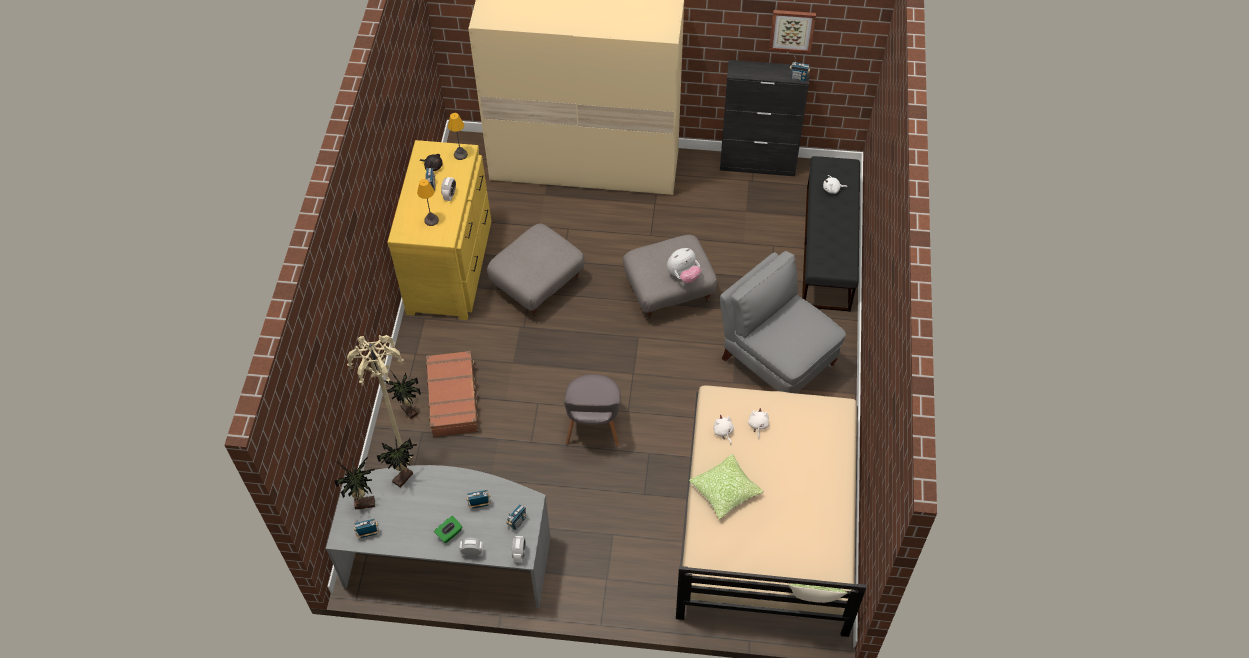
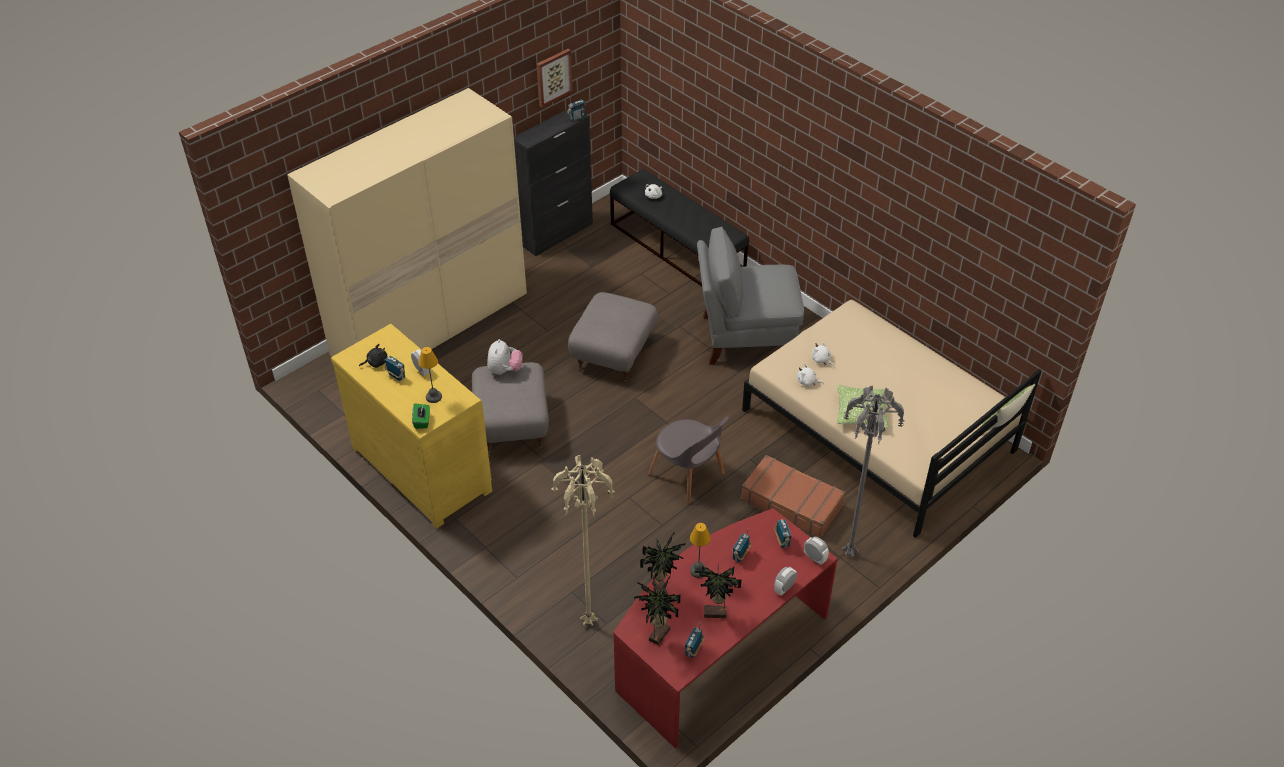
camera: 50 degrees left, 10 degrees down
grey desk [326,465,551,608] -> red desk [613,508,838,749]
potted plant [384,370,421,419] -> potted plant moved to [695,565,741,618]
brown suitcase [426,351,481,437] -> brown suitcase moved to [741,455,845,538]
green tissue box [434,516,462,543] -> green tissue box moved to [412,403,430,429]
table lamp [448,113,468,160] -> table lamp moved to [690,523,711,578]
plush toy [667,248,701,283] -> plush toy moved to [487,339,523,375]
none -> grey floor lamp [842,386,905,557]

